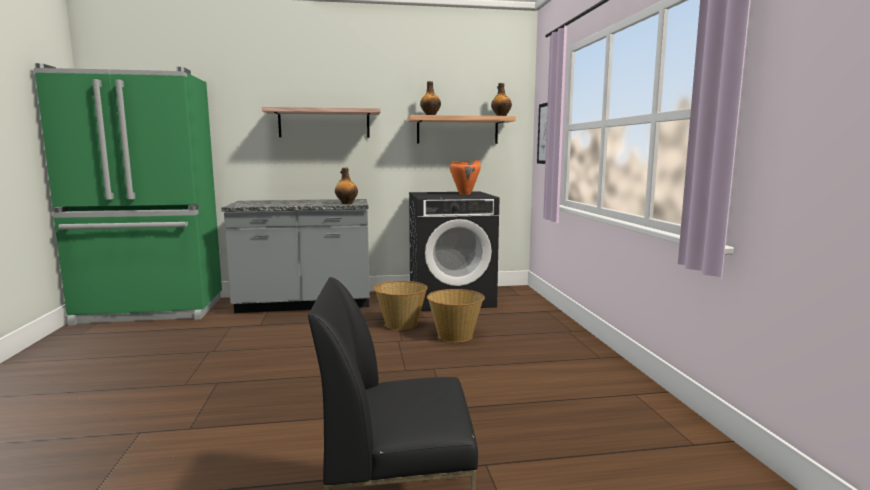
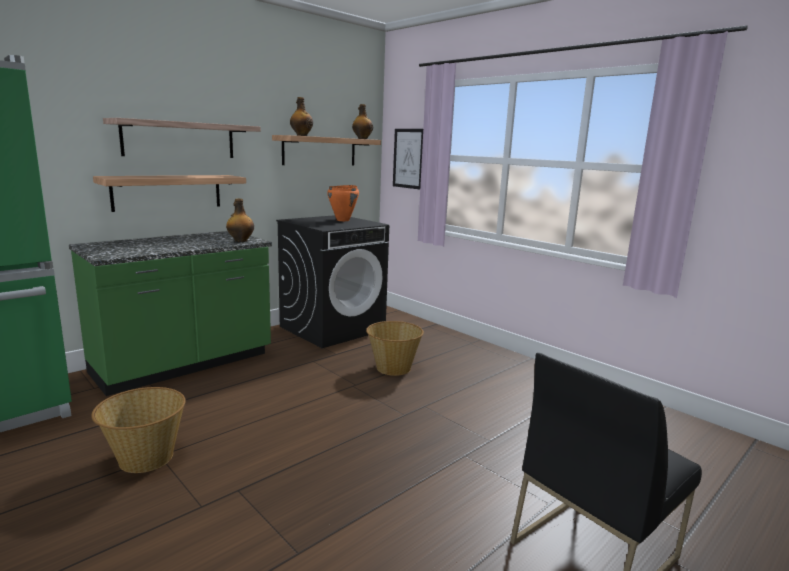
camera: 35 degrees left, 5 degrees up
grey counter [221,199,370,313] -> green counter [69,231,272,396]
basket [373,281,427,330] -> basket moved to [91,387,186,473]
none -> shelf [93,175,246,212]

